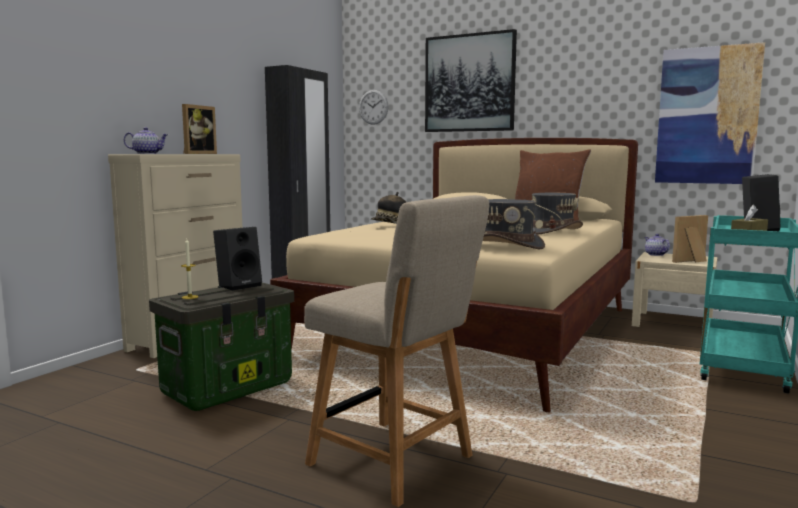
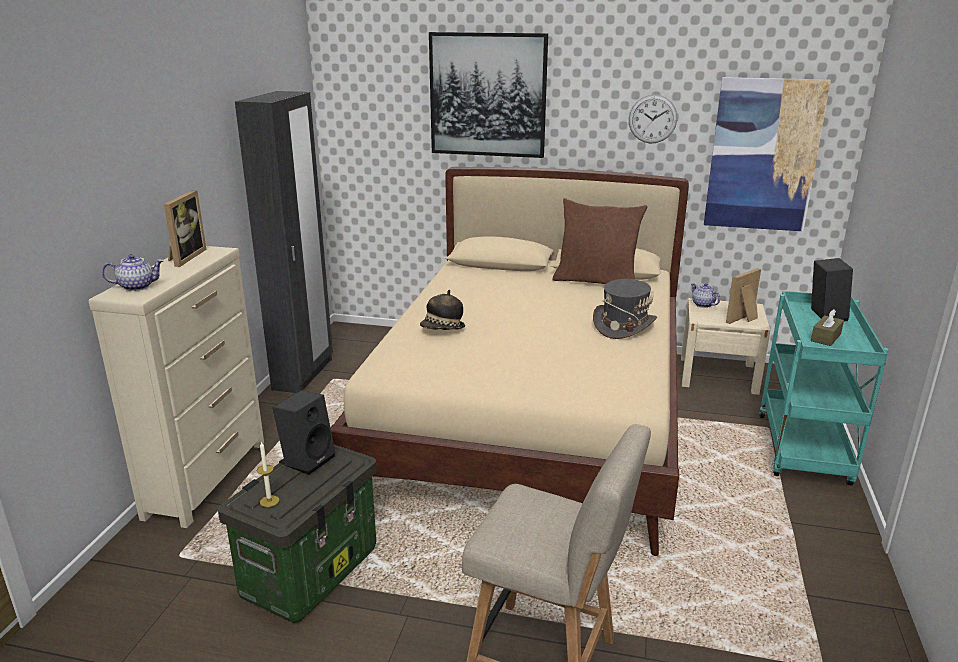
camera: 15 degrees left, 15 degrees up
wall clock [359,90,389,125] -> wall clock moved to [629,94,677,144]
grey hat [483,199,545,249] -> none

